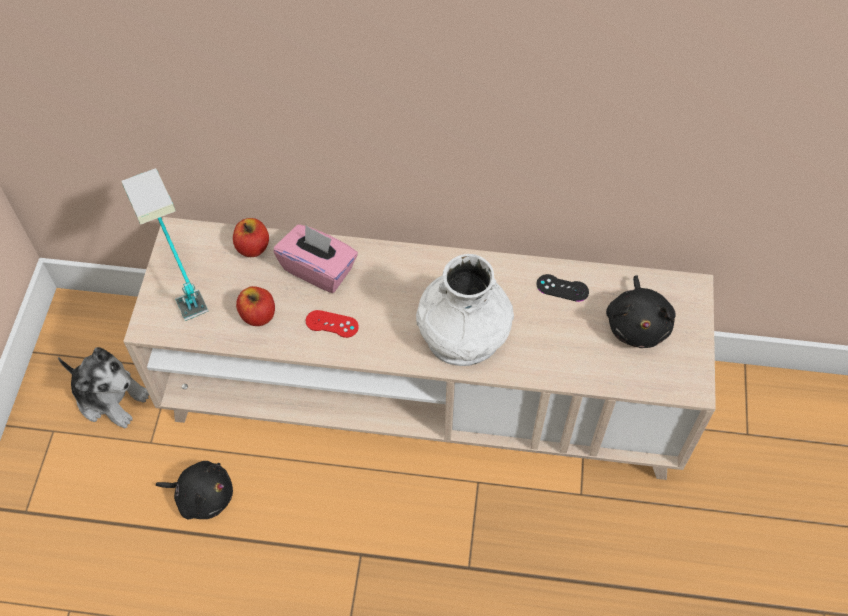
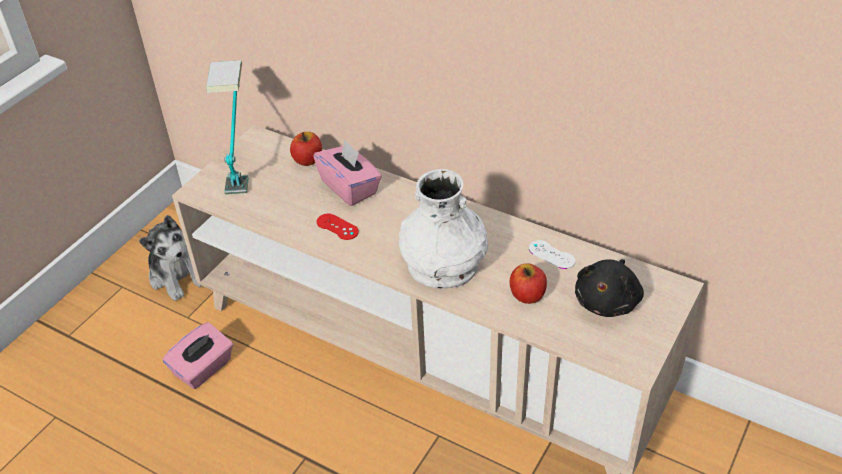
camera: 25 degrees right, 15 degrees down
black plush toy [156,461,233,520] -> pink tissue box [163,322,233,389]
apple [236,286,275,326] -> apple moved to [510,263,547,304]
black game controller [536,274,589,302] -> white game controller [529,240,576,269]

